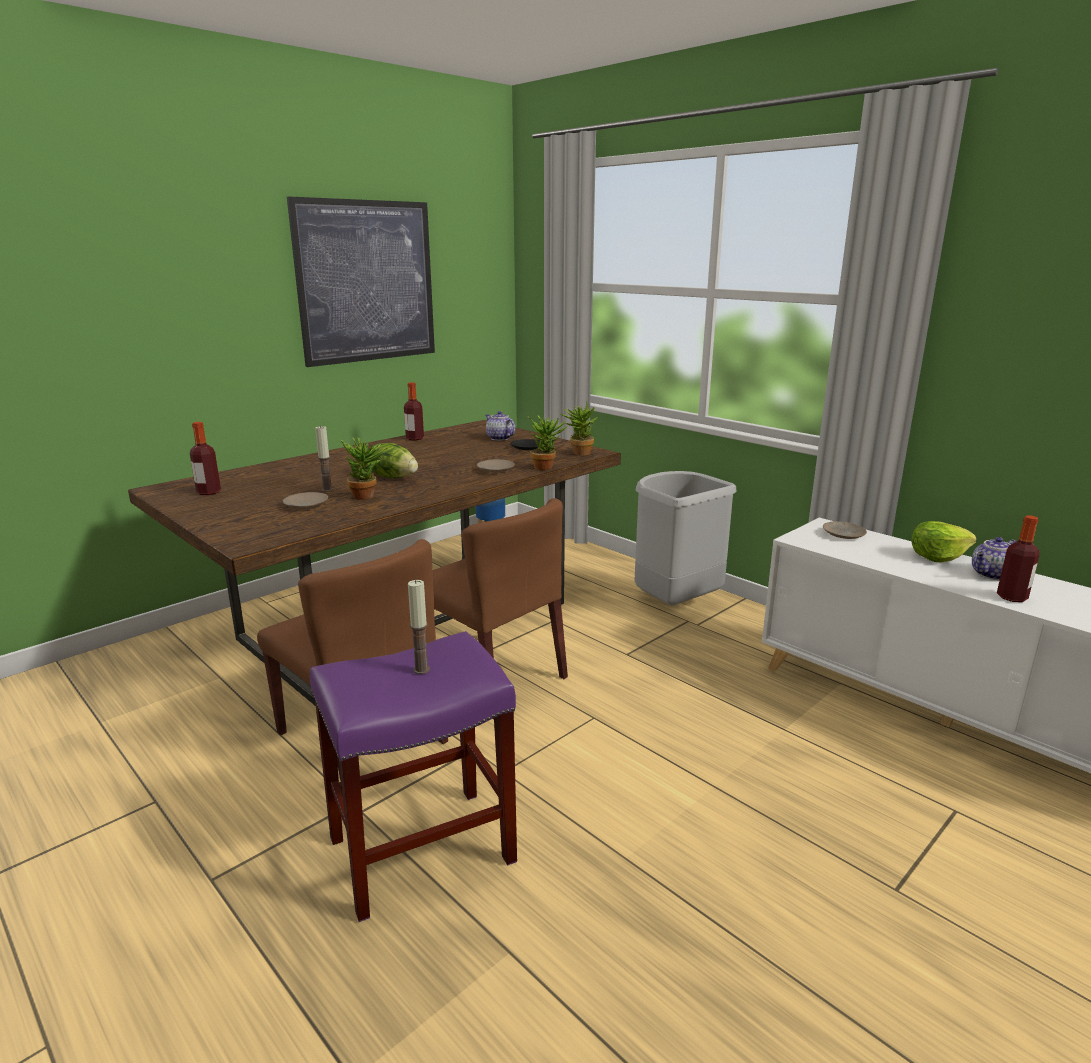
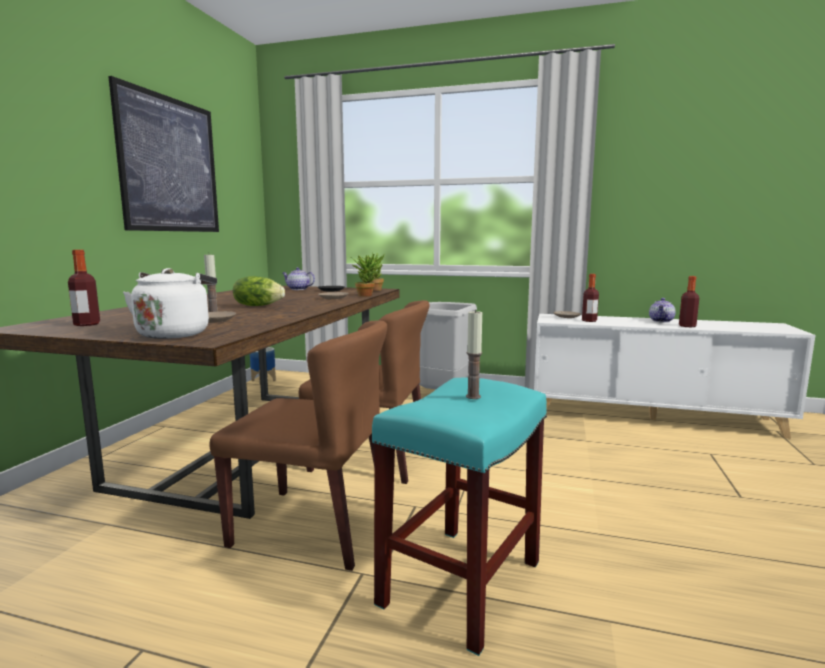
camera: 30 degrees left, 10 degrees down
purple stool [310,631,517,922] -> turquoise stool [372,377,547,656]
potted plant [341,437,389,500] -> none
bottle [404,382,424,440] -> bottle moved to [582,274,599,322]
lettuce [912,521,976,562] -> none
none -> white kettle [123,268,217,339]

